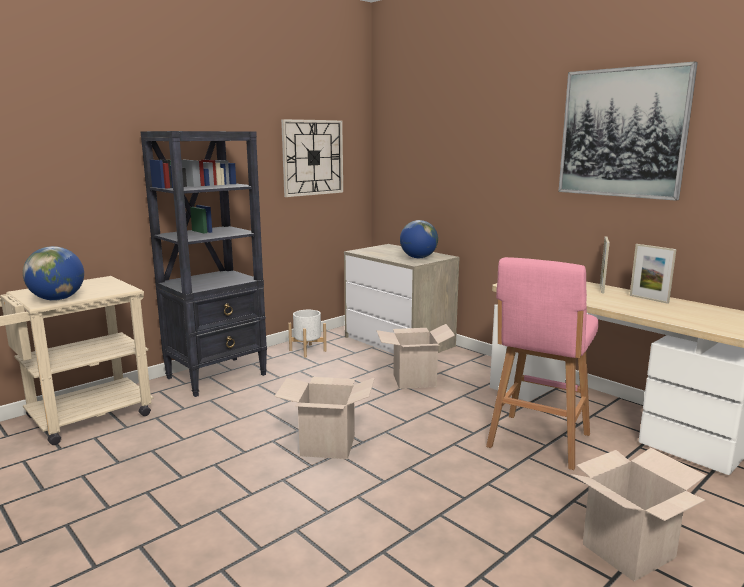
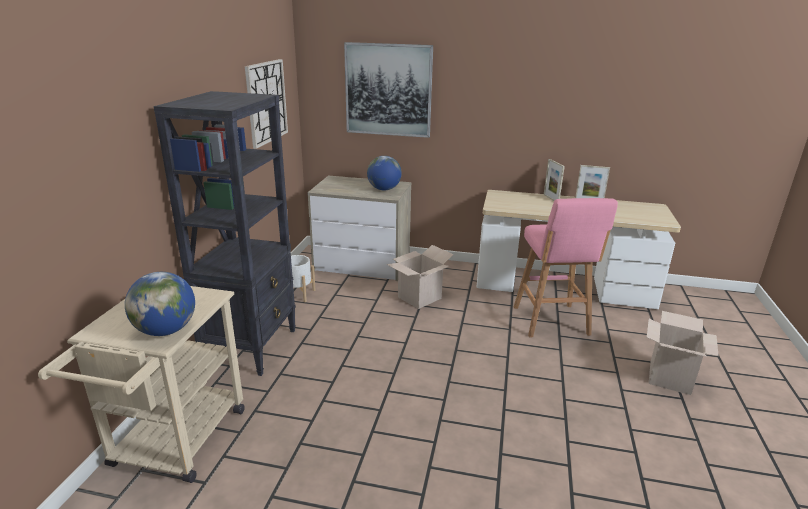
camera: 35 degrees left, 10 degrees up
cardboard box [274,377,375,459] -> none
picture [558,61,698,201] -> picture moved to [344,42,433,138]

